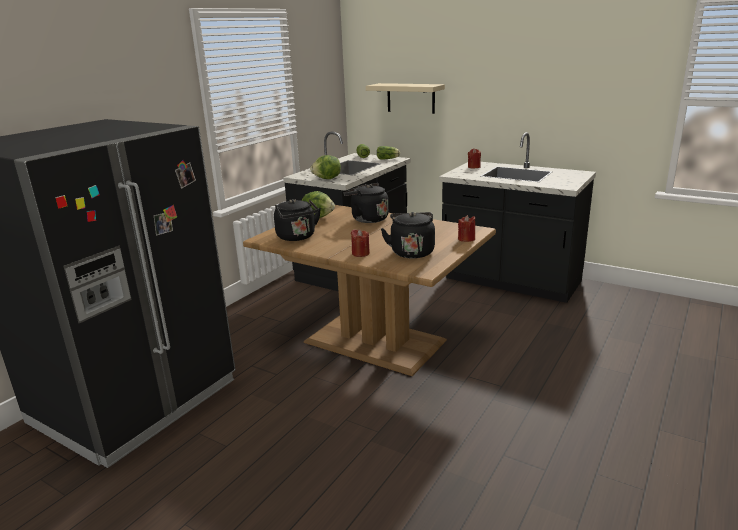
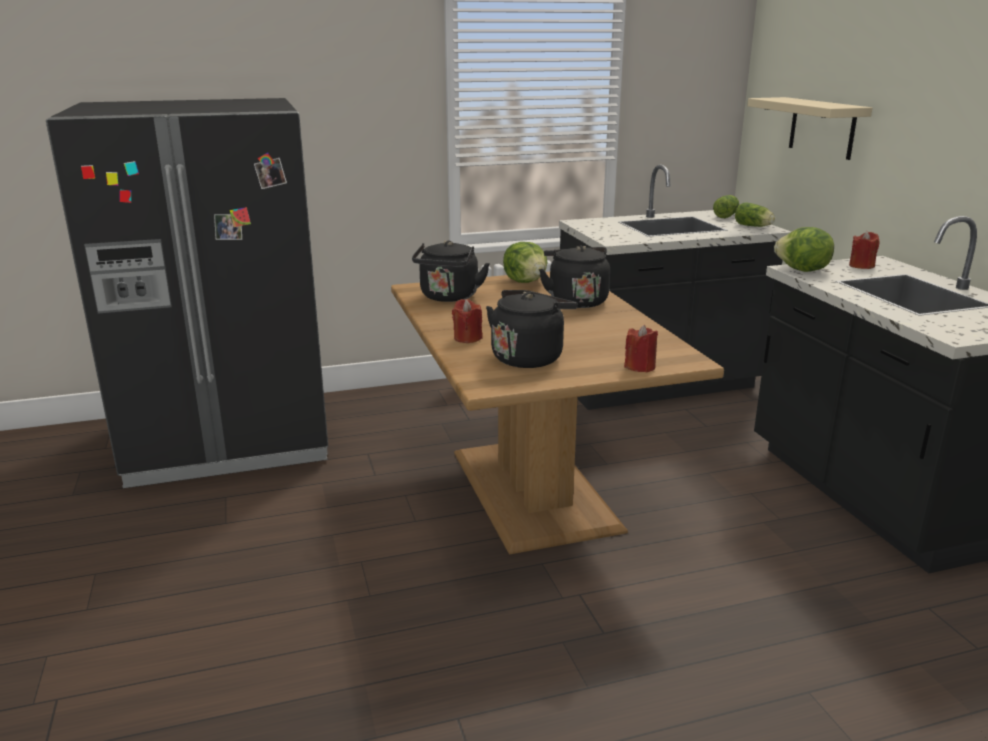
camera: 40 degrees right, 0 degrees up
lettuce [310,155,341,179] -> lettuce moved to [774,227,834,272]

